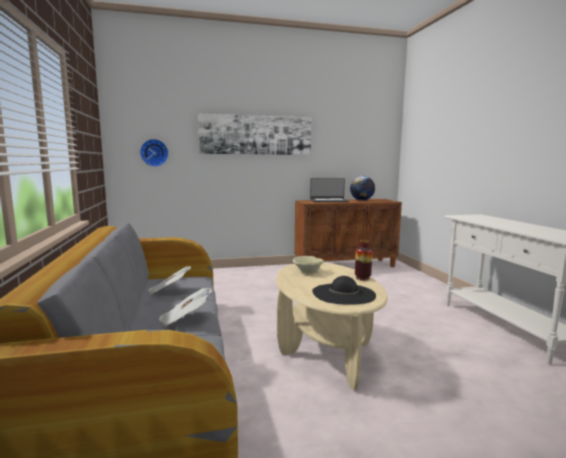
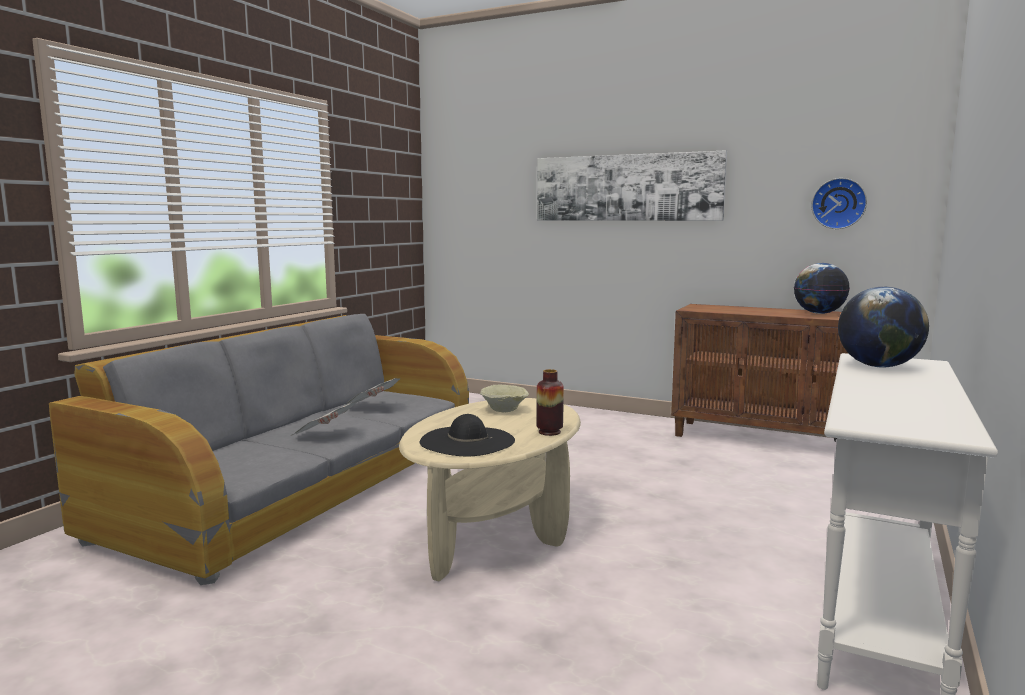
camera: 40 degrees right, 0 degrees up
wall clock [140,139,169,167] -> wall clock moved to [811,178,867,229]
laptop [310,178,349,202] -> none
none -> globe [838,287,929,368]

